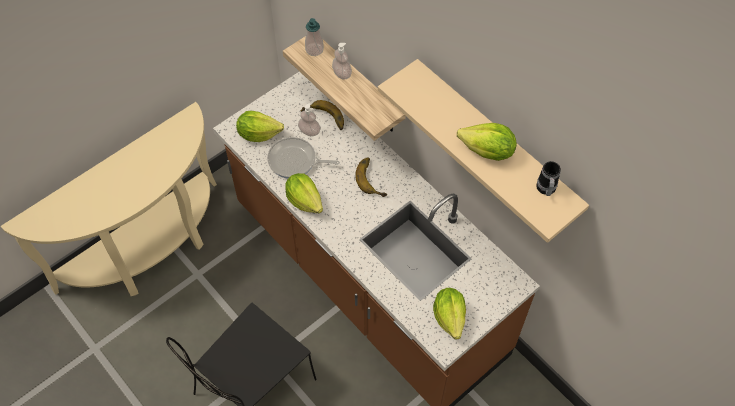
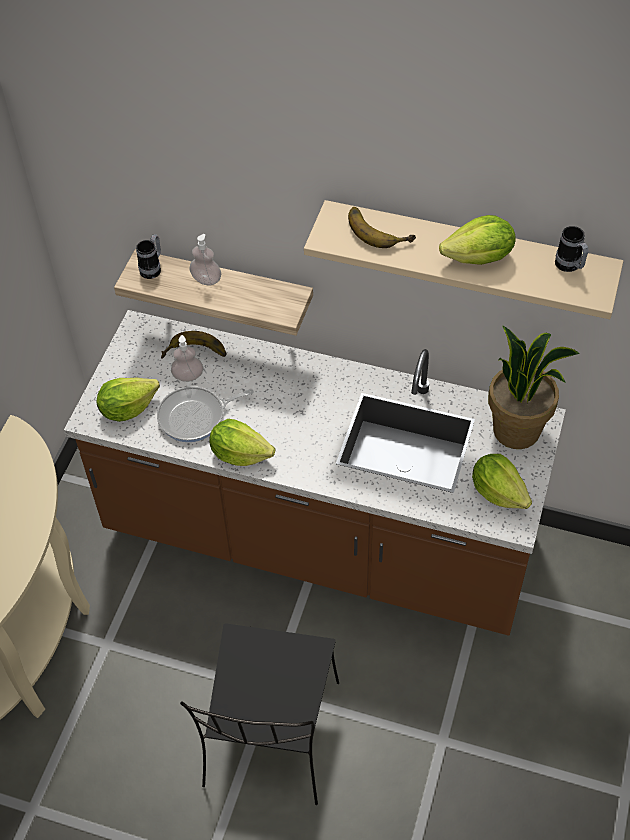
camera: 30 degrees left, 5 degrees down
soap dispenser [305,18,324,56] -> mug [136,234,161,279]
banana [355,157,387,197] -> banana moved to [348,207,416,248]
none -> potted plant [488,325,580,449]

